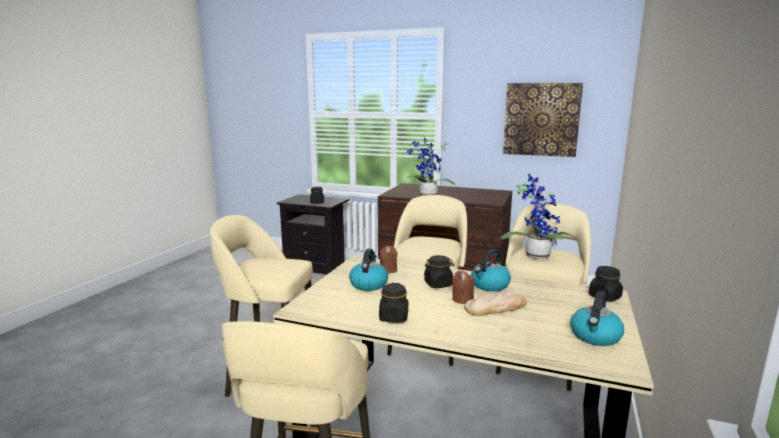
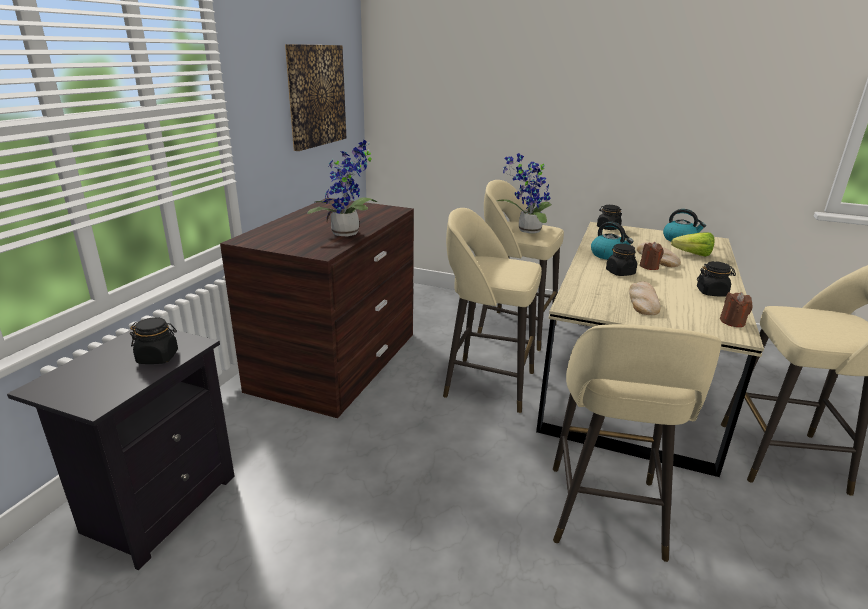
camera: 90 degrees left, 10 degrees up
kettle [349,249,388,291] -> bread [629,281,661,315]
brown candle [379,246,397,274] -> brown candle moved to [720,292,753,327]
none -> lettuce [671,232,715,257]

